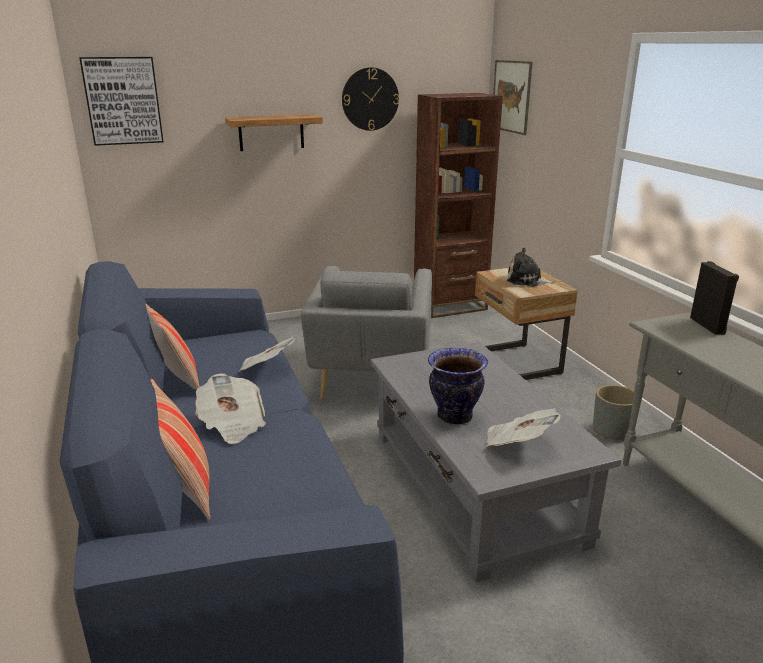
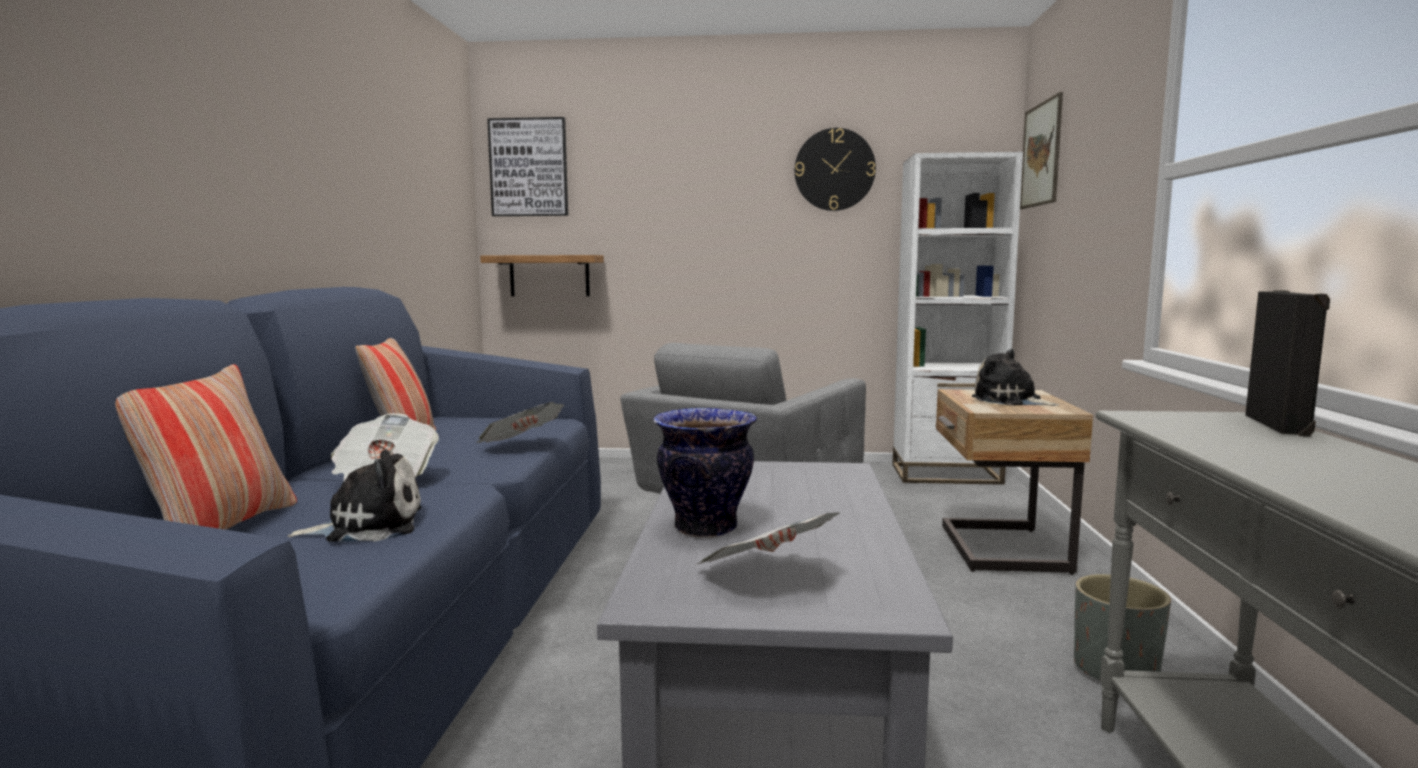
camera: 25 degrees right, 15 degrees down
shelf [225,114,323,151] -> shelf moved to [480,255,604,296]
brown bookcase [414,93,503,318] -> white bookcase [892,152,1023,485]
none -> plush toy [287,450,421,542]

